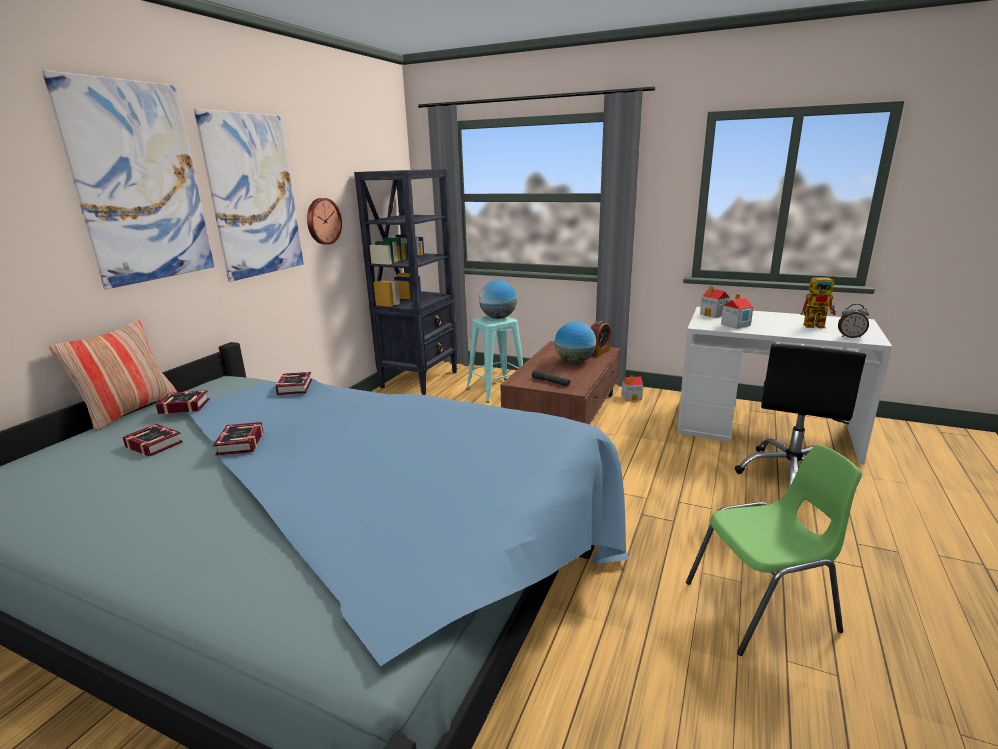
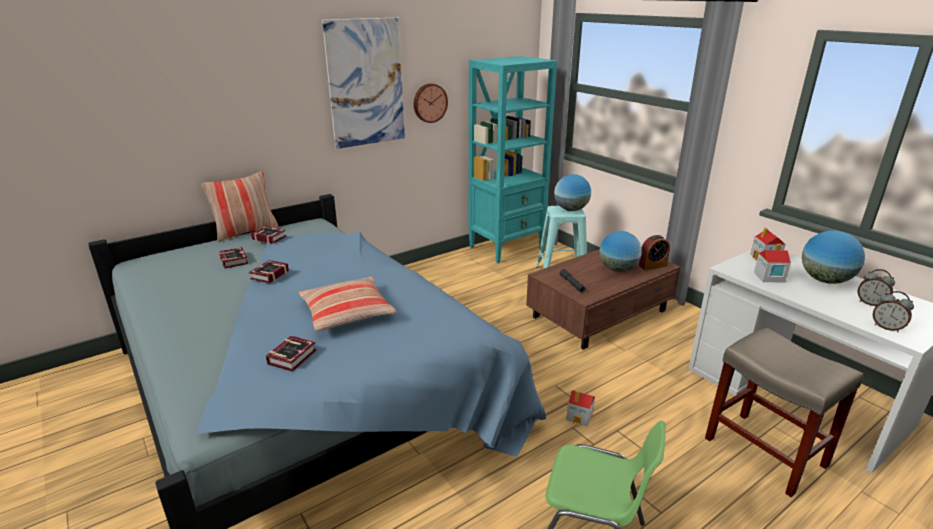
camera: 30 degrees right, 5 degrees up
picture [42,70,214,289] -> none
book [275,372,312,395] -> book moved to [266,336,317,372]
black bookcase [354,169,458,395] -> turquoise bookcase [469,56,558,263]
toy house [622,375,643,401] -> toy house moved to [566,390,595,427]
black office chair [735,343,866,488] -> beige stool [705,328,863,497]
toy robot [800,276,836,328] -> alarm clock [857,269,895,306]
none -> pillow [298,277,397,331]
none -> globe [802,231,865,284]

